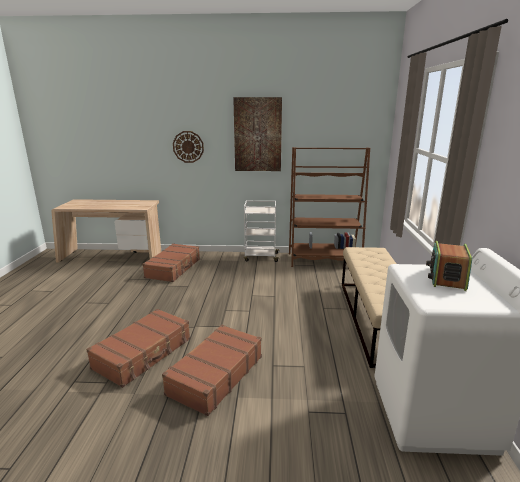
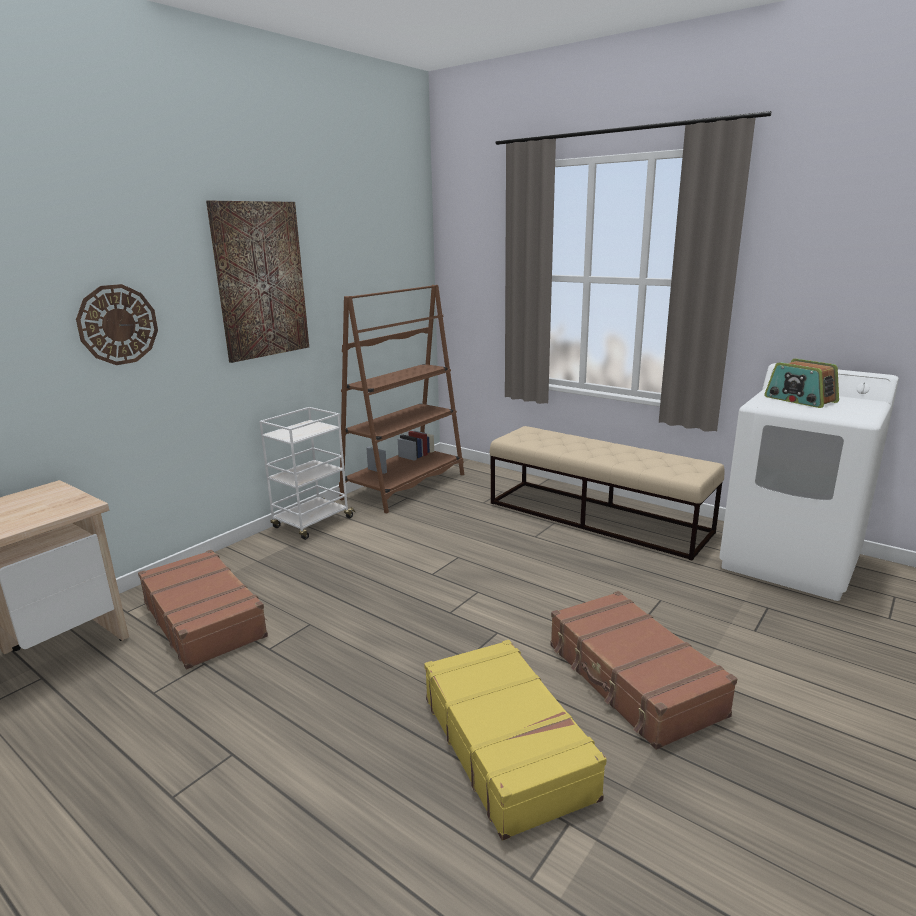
camera: 55 degrees left, 0 degrees up
brown suitcase [86,309,190,388] -> yellow suitcase [424,640,607,841]

